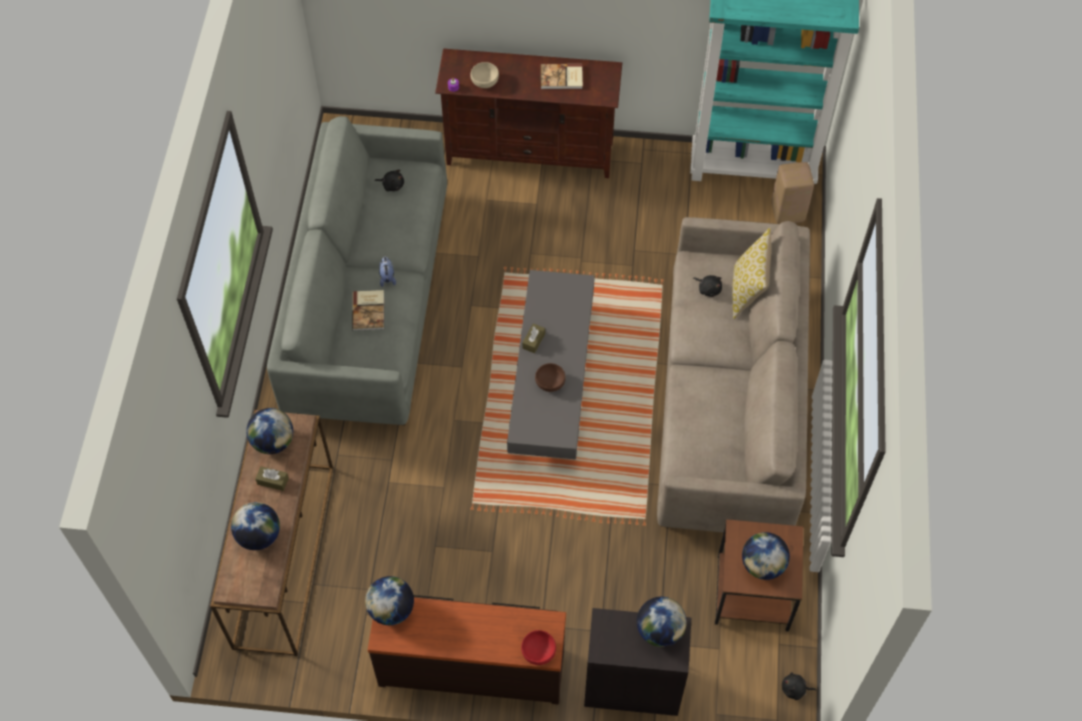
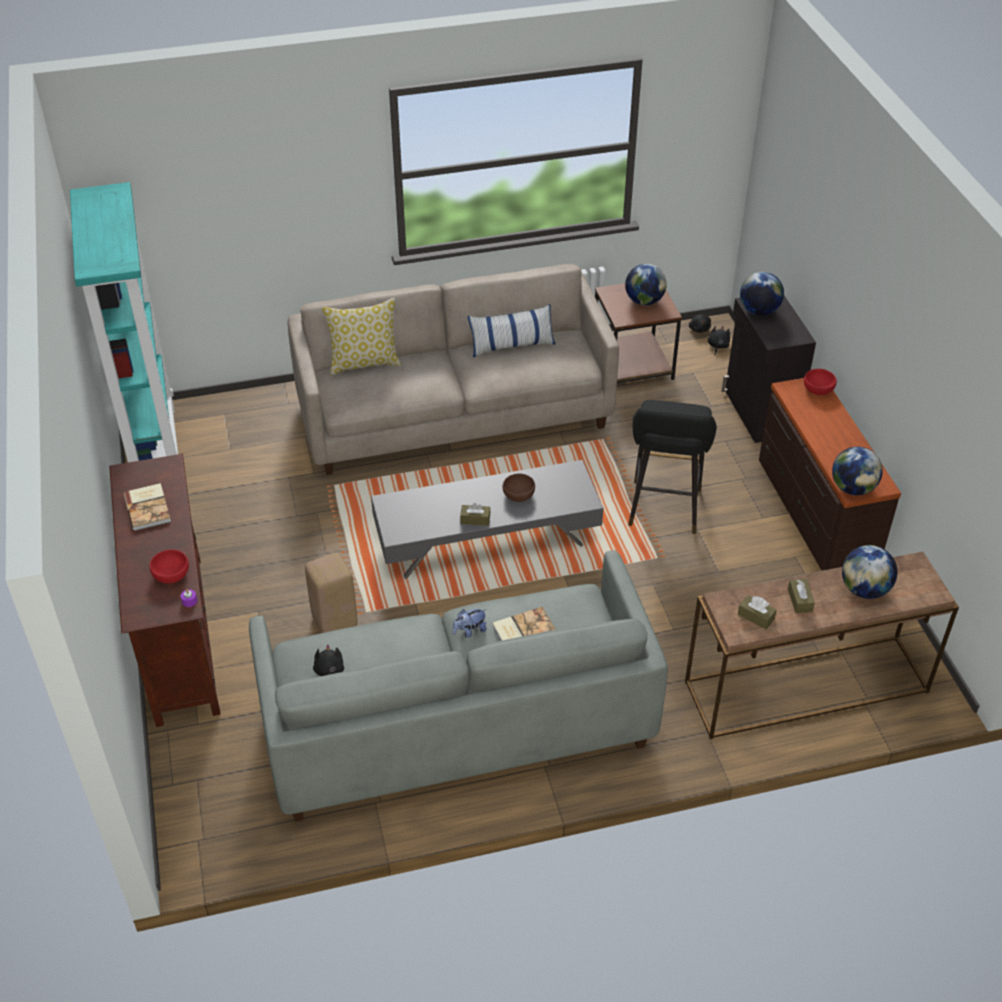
camera: 110 degrees left, 15 degrees down
globe [246,408,293,454] -> brown tissue box [738,595,777,629]
beige bowl [471,62,499,88] -> red bowl [150,549,189,583]
black plush toy [693,275,722,297] -> black plush toy moved to [708,326,730,355]
beige stool [771,162,814,224] -> beige stool moved to [305,553,358,633]
none -> pillow [467,304,555,358]
none -> black stool [628,400,717,534]

